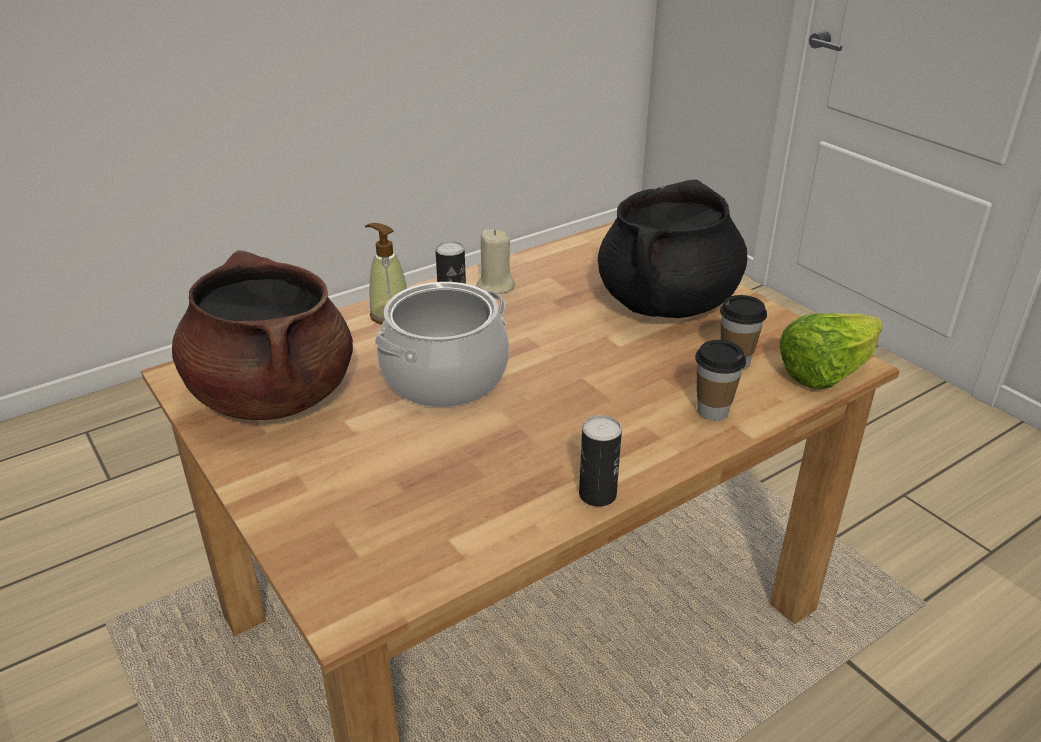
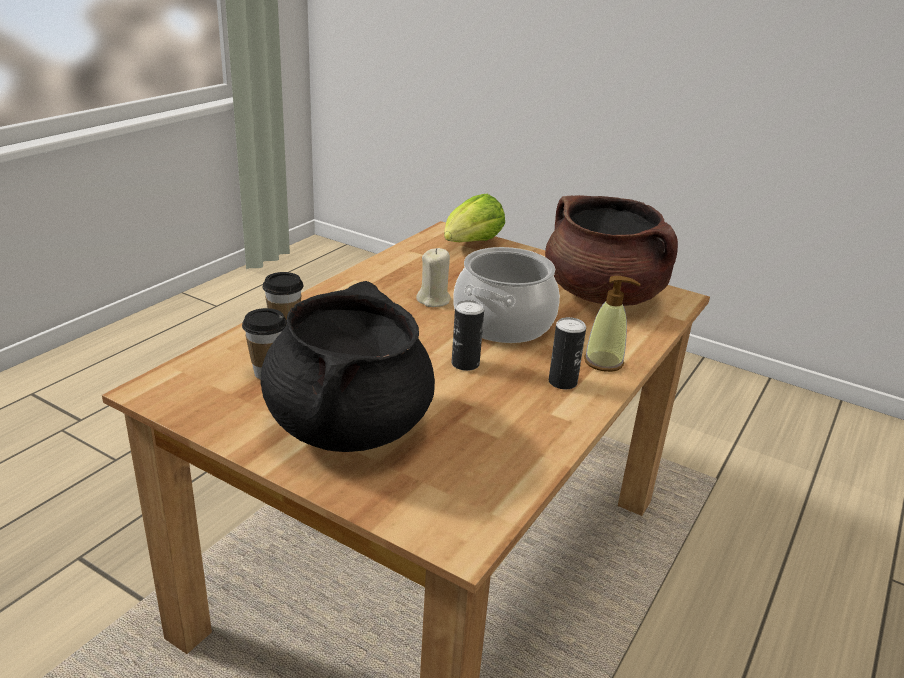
camera: 155 degrees right, 5 degrees down
beige candle [476,229,515,294] -> beige candle moved to [416,248,451,307]
can [579,415,622,507] -> can moved to [452,300,484,371]
lettuce [779,313,883,389] -> lettuce moved to [444,194,505,242]

